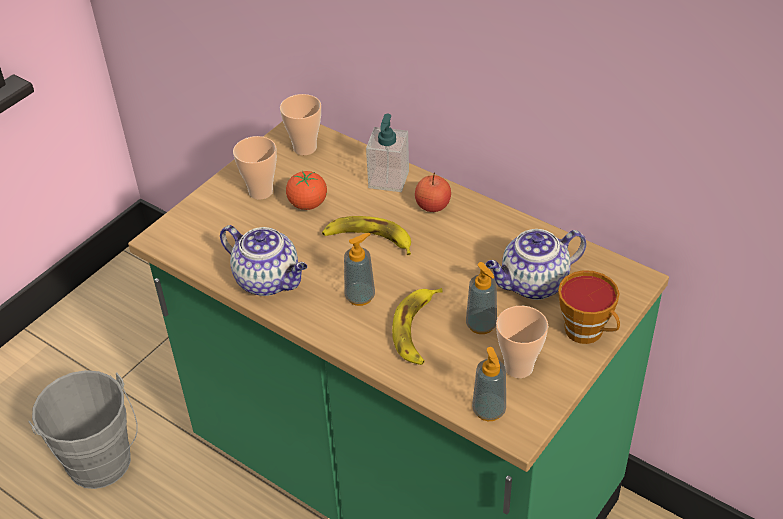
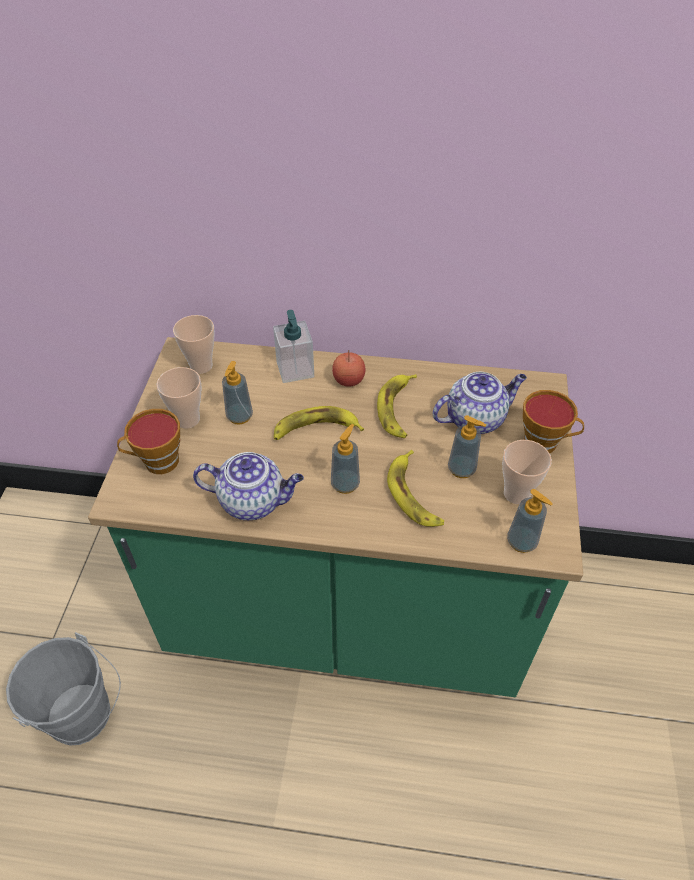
camera: 30 degrees left, 5 degrees up
tomato [286,171,327,210] -> soap dispenser [222,361,253,425]
teapot [486,229,586,300] -> teapot turned 150 degrees counterclockwise [432,372,527,434]
none -> cup [117,409,180,474]
none -> banana [377,374,417,438]

